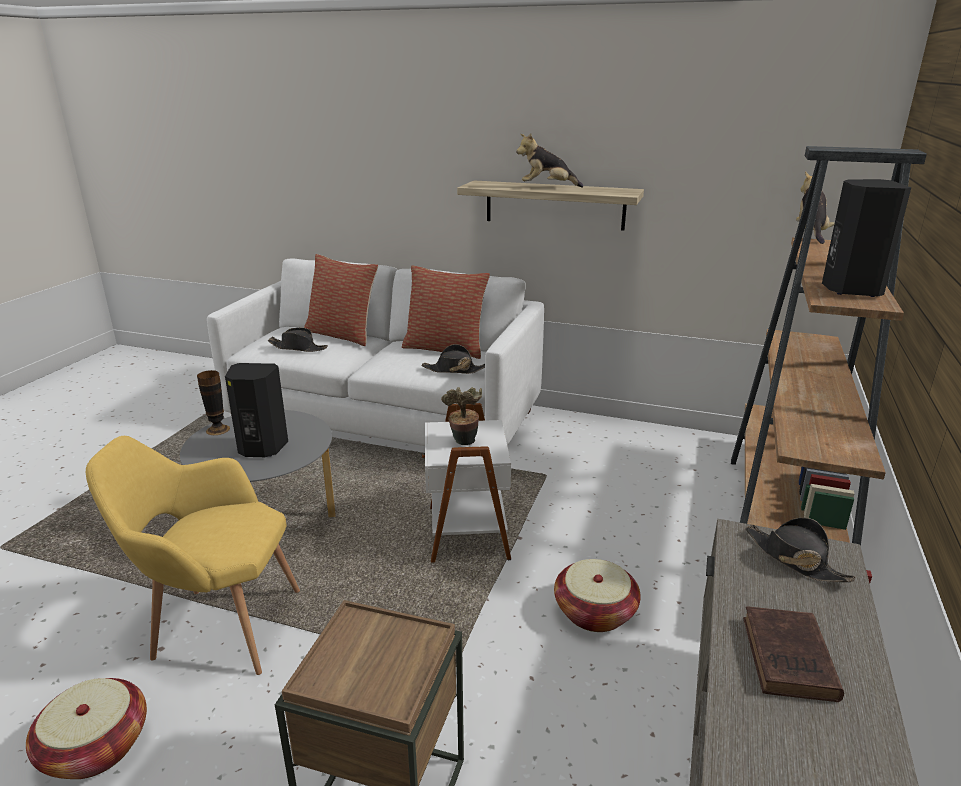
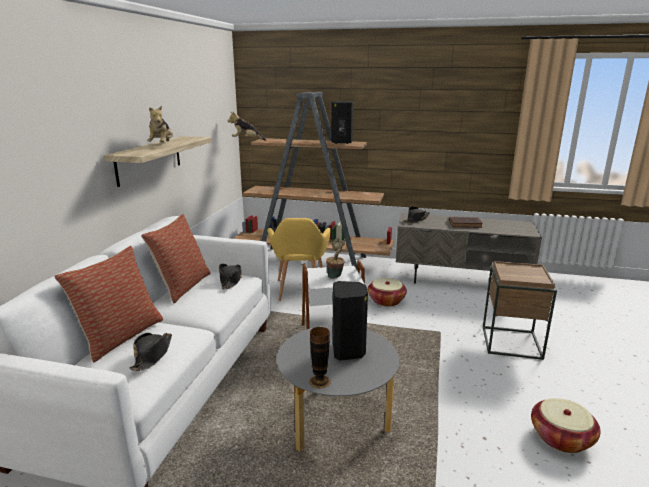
camera: 95 degrees left, 5 degrees down
yellow armchair [86,436,300,675] -> yellow armchair moved to [267,218,331,301]

